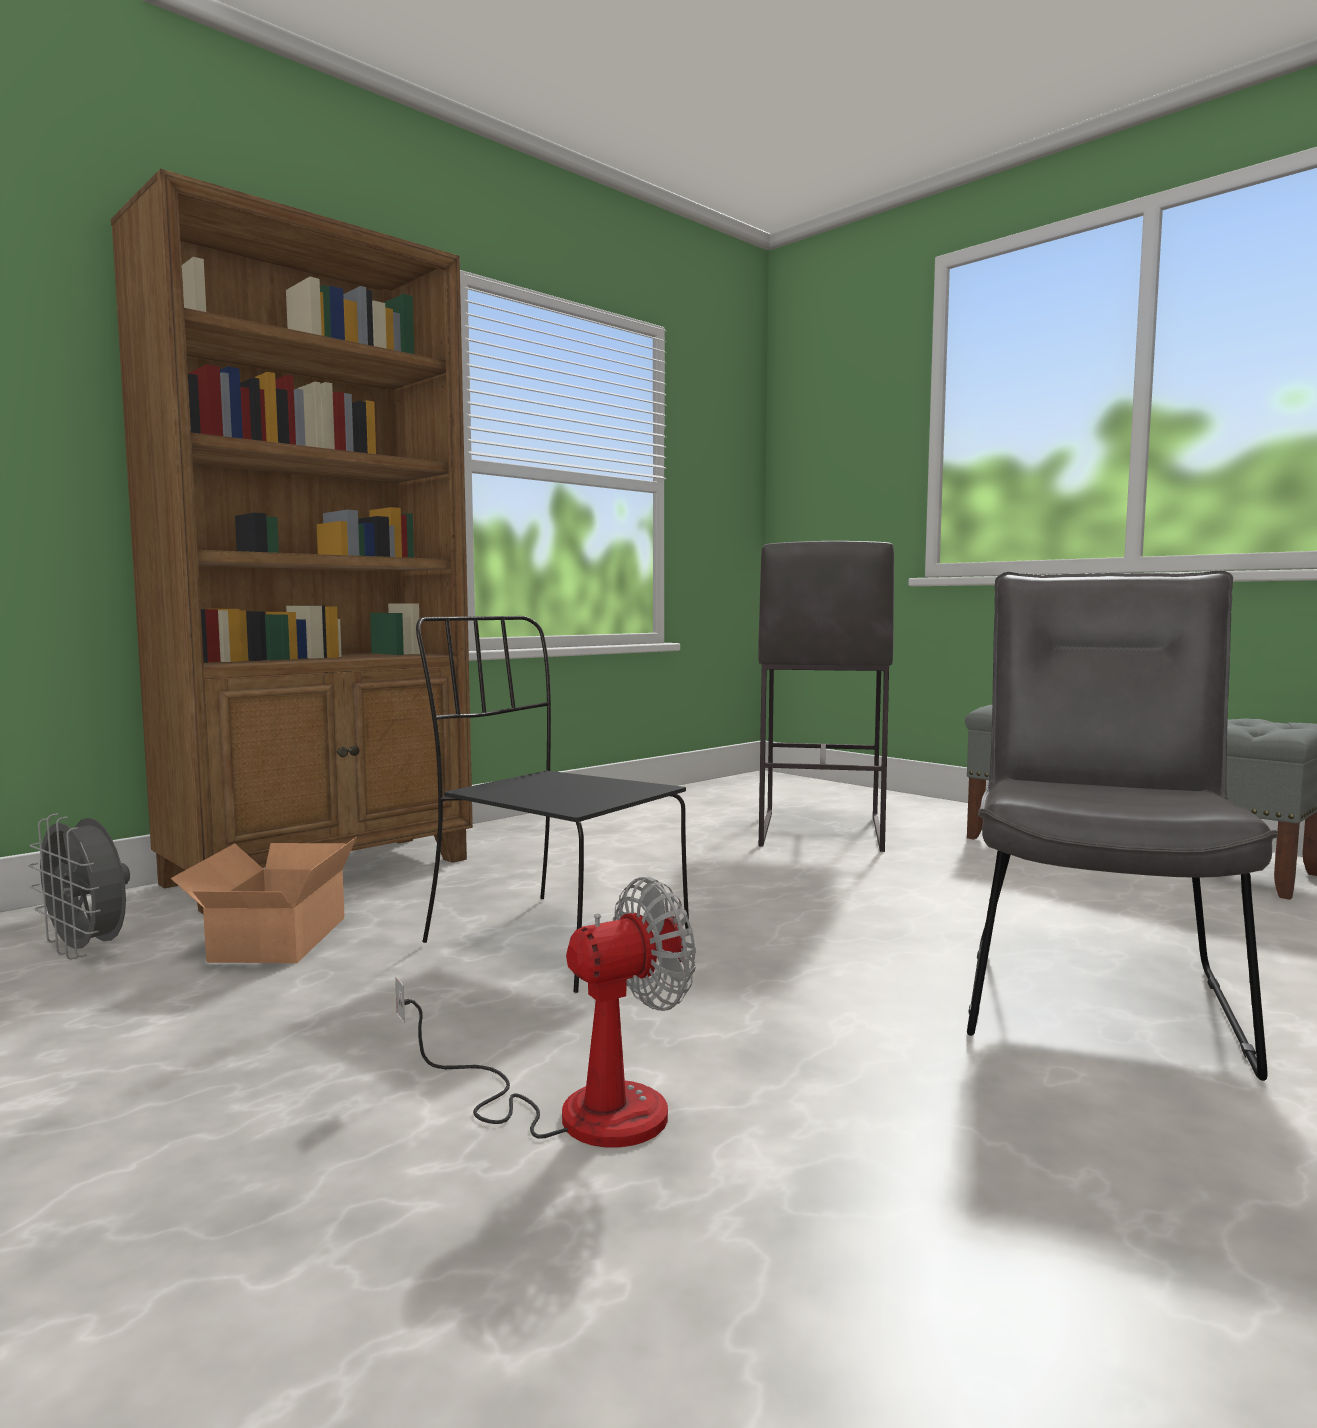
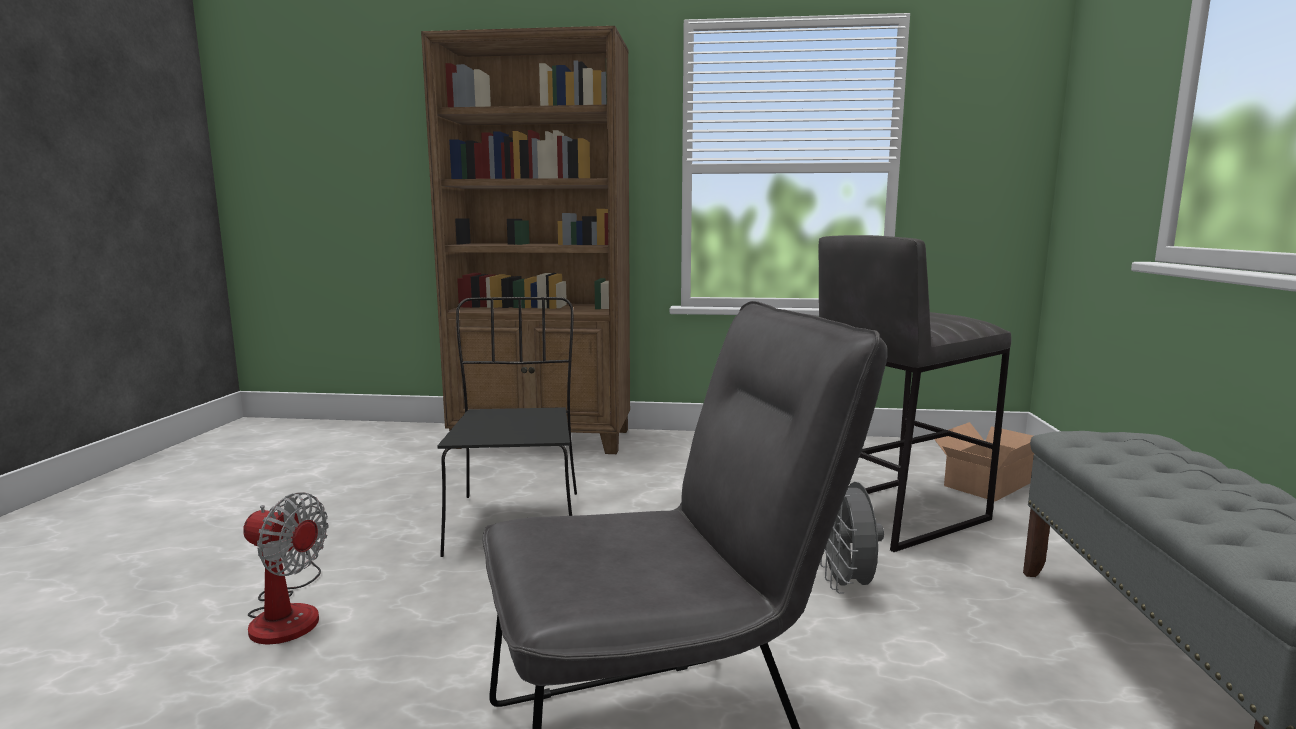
camera: 50 degrees right, 5 degrees up
grey fan [28,813,130,960] -> grey fan moved to [820,482,884,594]
cardboard box [170,837,357,963] -> cardboard box moved to [934,422,1034,502]

